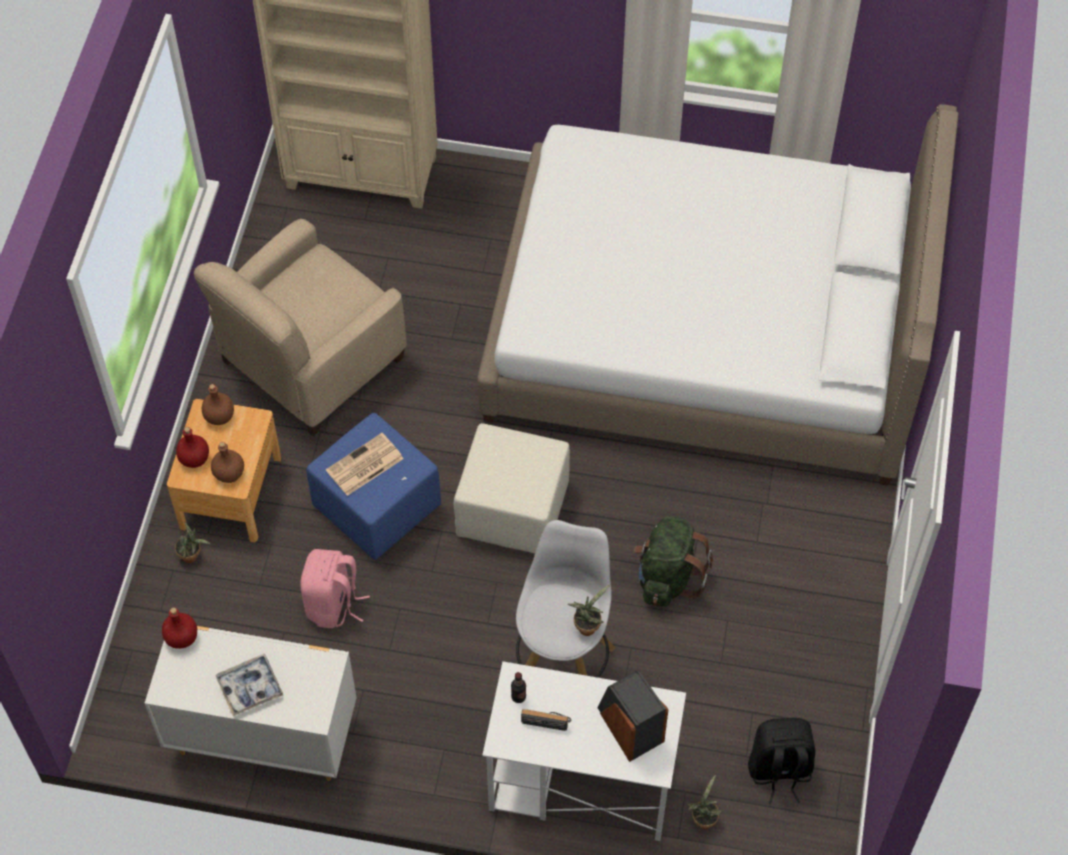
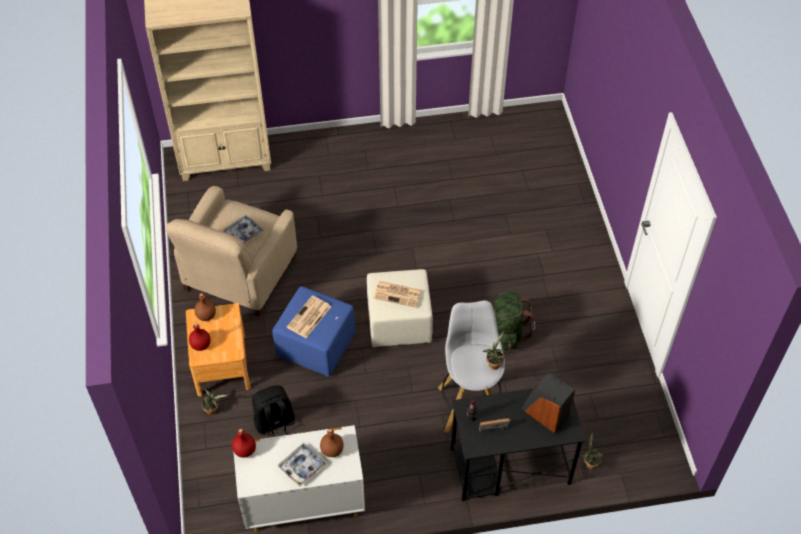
camera: 20 degrees left, 5 degrees down
brown bottle [211,442,244,483] -> brown bottle moved to [320,429,344,457]
pink backpack [300,549,370,628] -> none
white bed [477,104,958,486] -> none
white desk [482,661,686,841] -> black desk [451,383,586,501]
black backpack [748,718,815,804] -> black backpack moved to [252,385,295,437]
none -> tray [223,214,264,243]
none -> newspaper [373,281,422,308]

